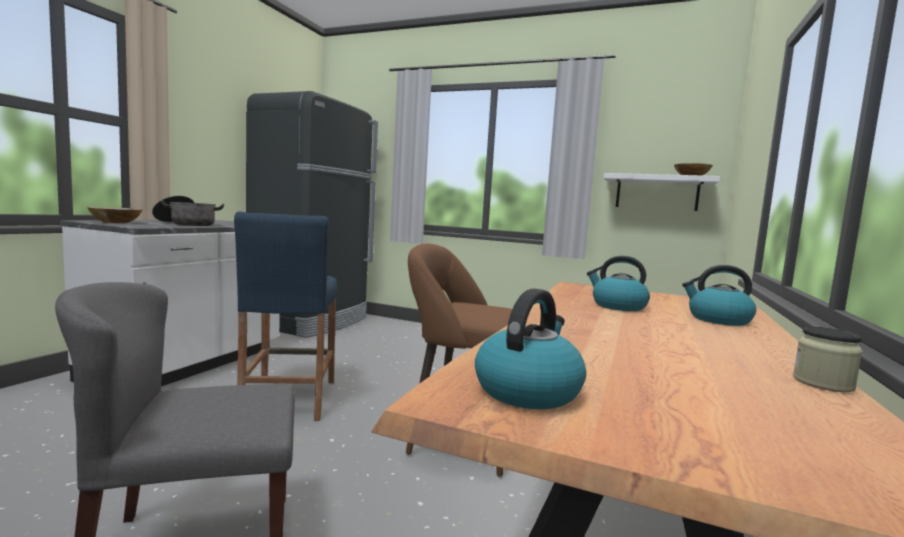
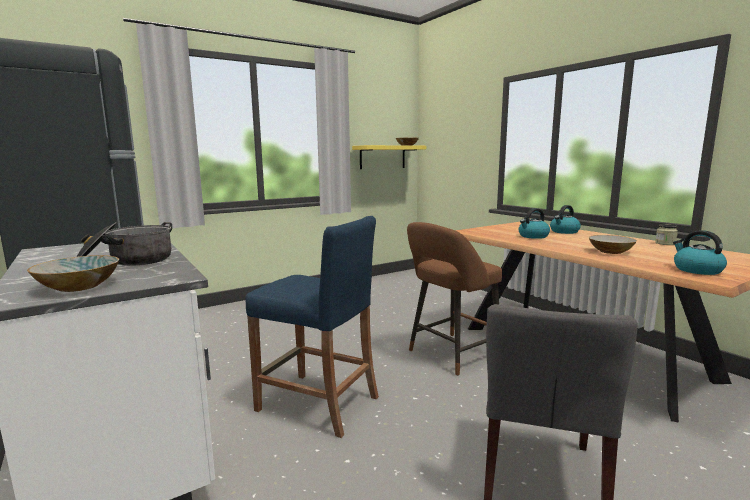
camera: 55 degrees left, 5 degrees up
white shelf [604,173,720,211] -> yellow shelf [352,145,426,169]
none -> bowl [589,235,637,254]

